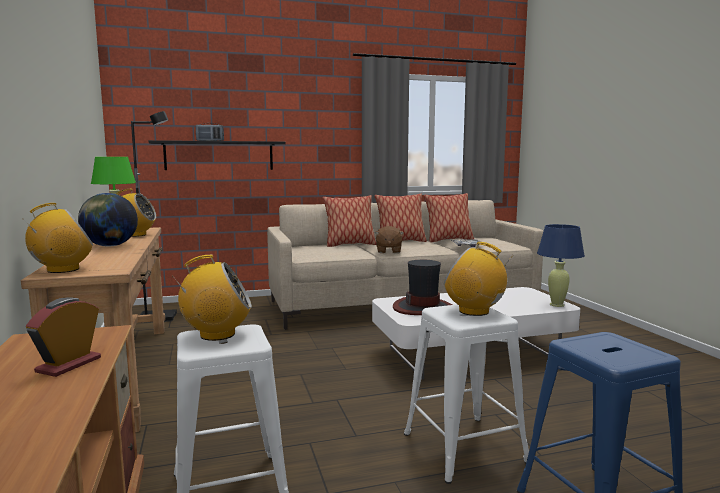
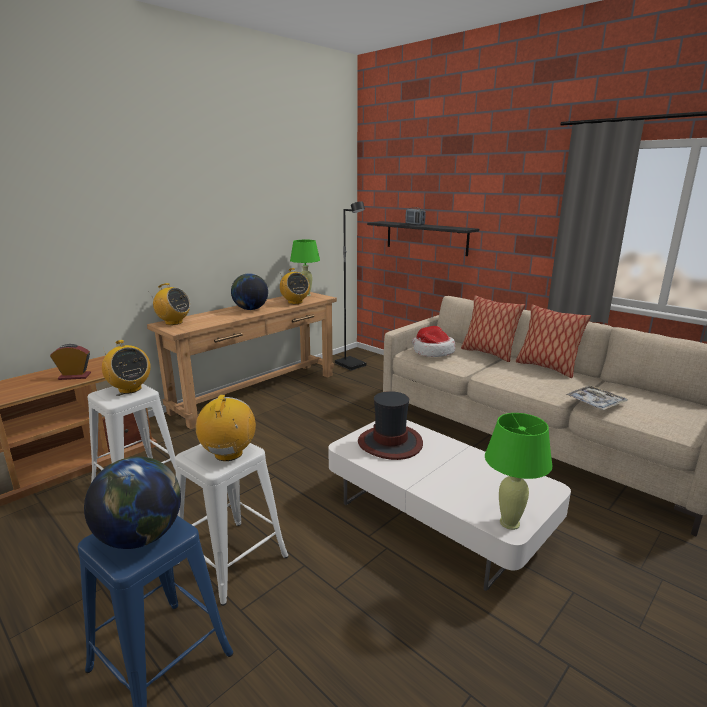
camera: 60 degrees right, 10 degrees up
brown plush toy [375,226,404,253] -> none
pillow [424,193,474,242] -> none
blue table lamp [537,224,585,307] -> green table lamp [485,413,552,530]
none -> globe [84,457,181,549]
none -> hat [412,326,455,357]

